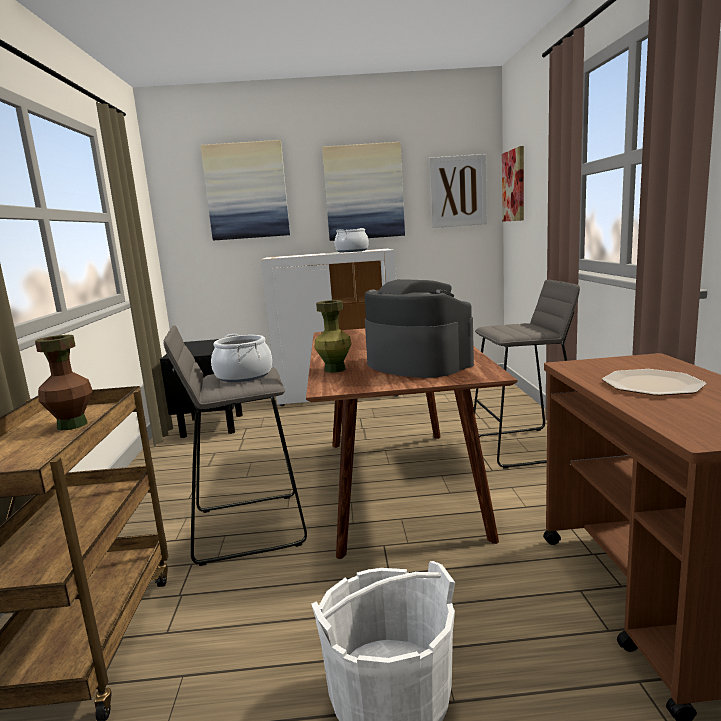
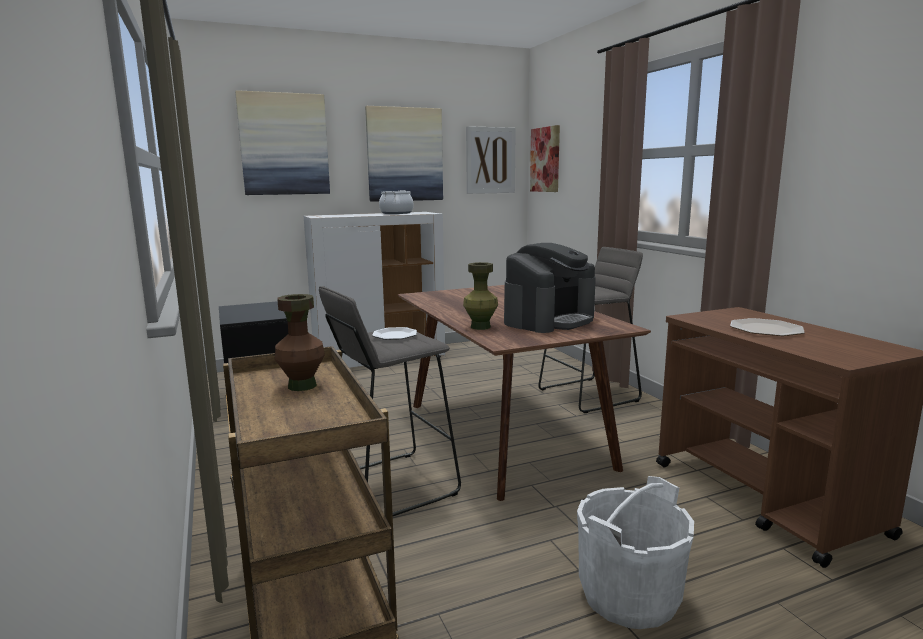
camera: 20 degrees left, 0 degrees up
cooking pot [211,334,272,382] -> plate [372,327,417,340]
coffee machine [365,279,474,378] -> coffee machine turned 105 degrees clockwise [504,243,596,333]

